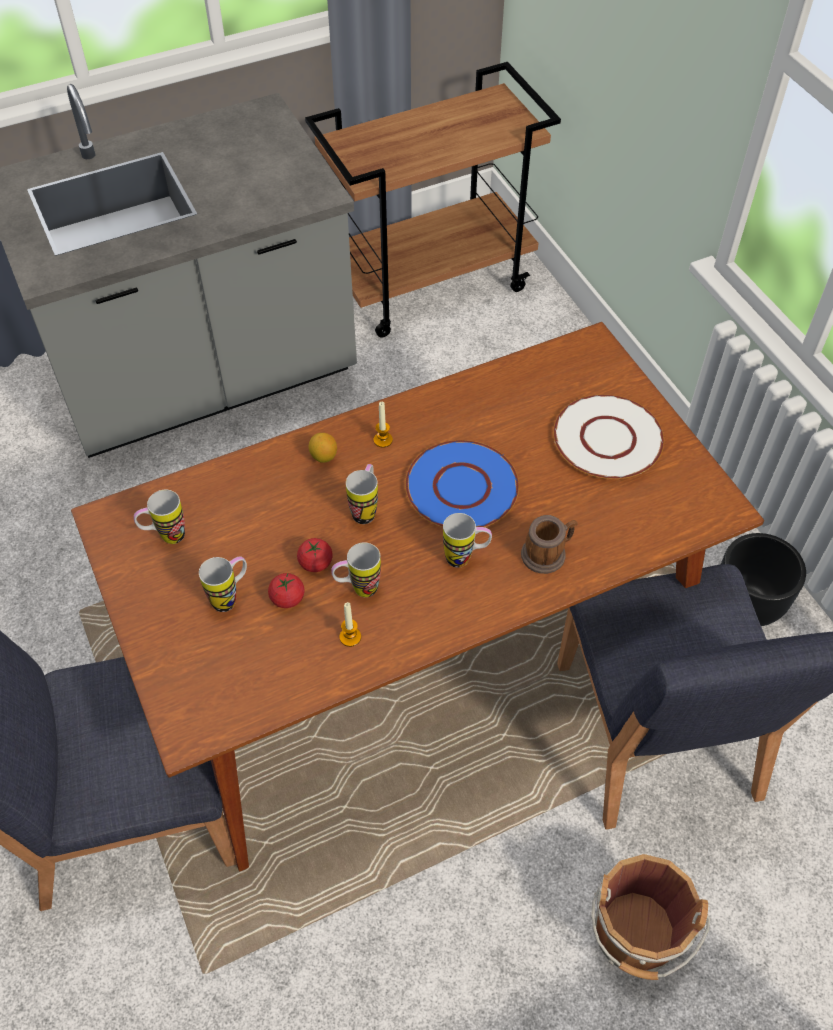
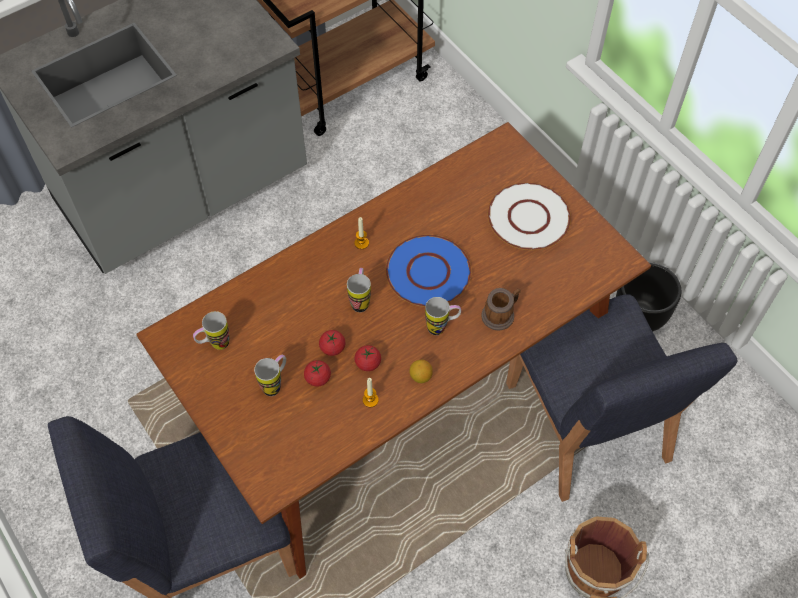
camera: 10 degrees left, 5 degrees up
lemon [309,433,337,463] -> lemon moved to [409,360,433,383]
mug [331,542,381,597] -> tomato [355,345,381,371]

